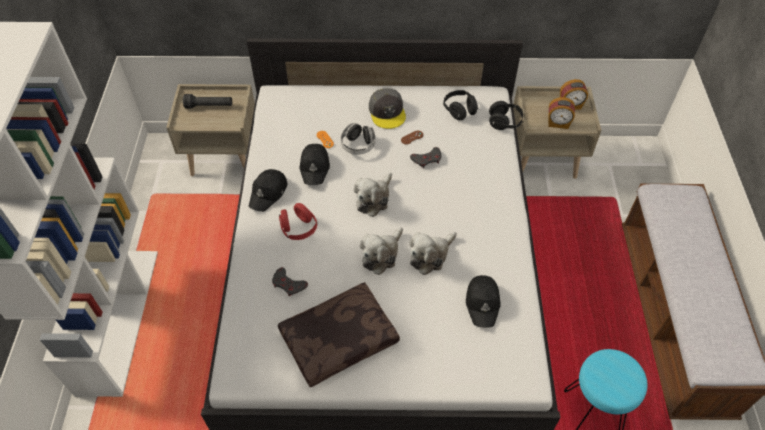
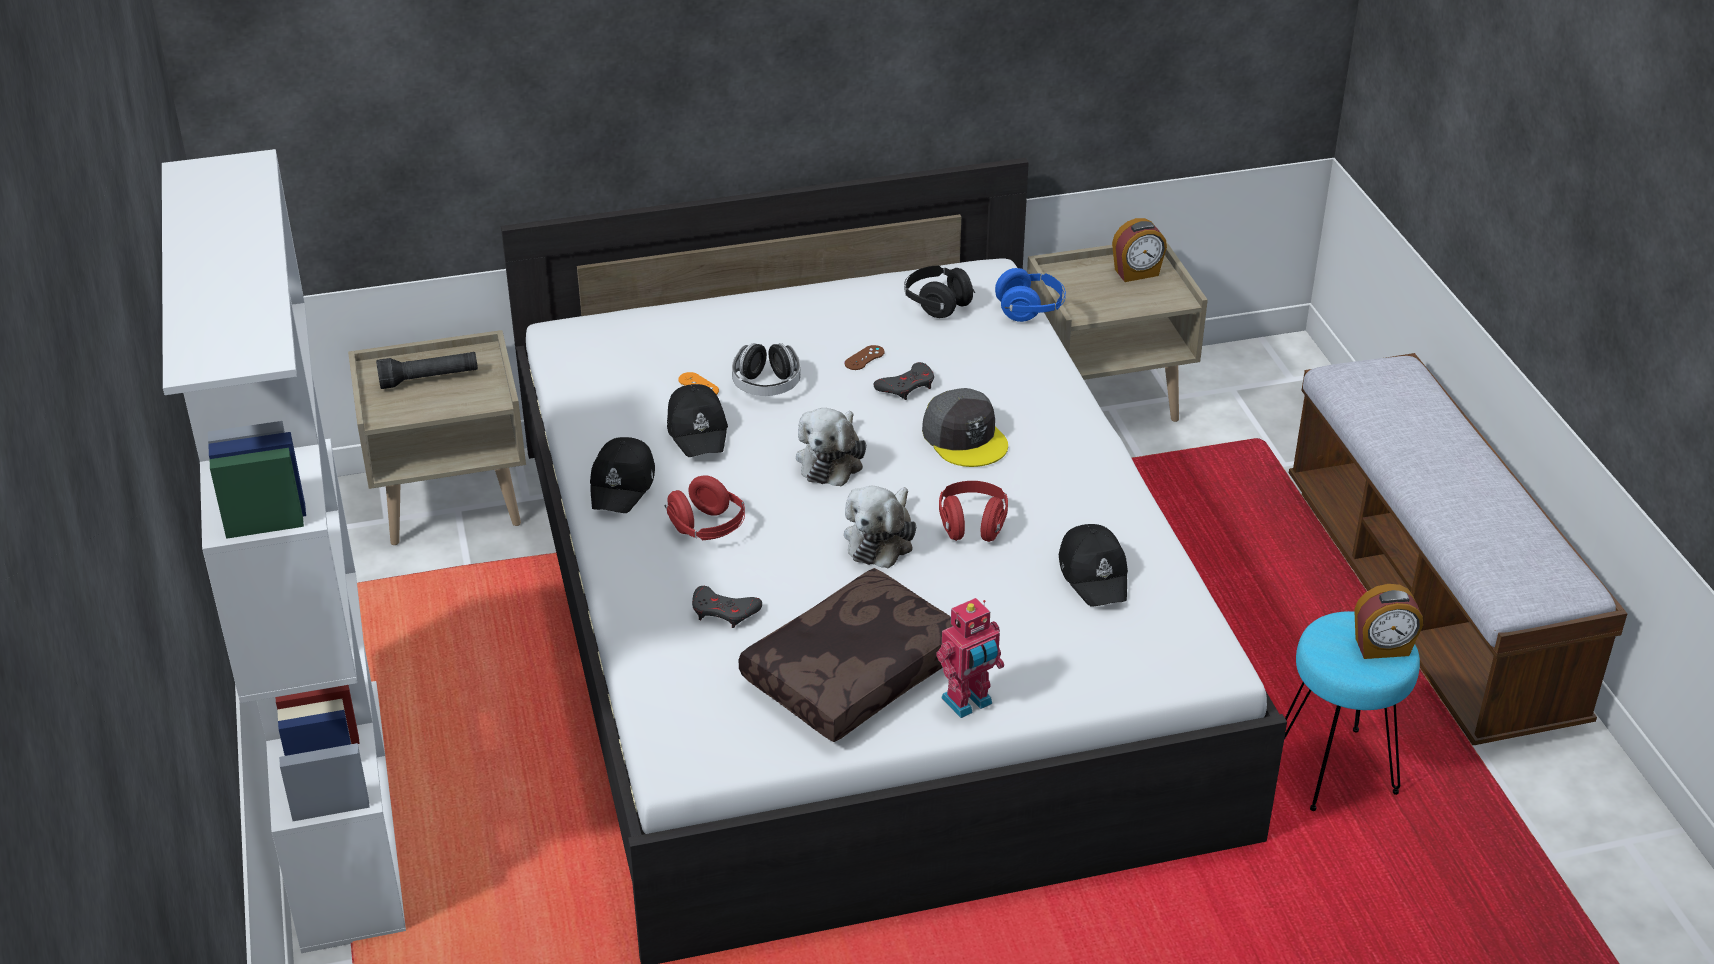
camera: 15 degrees left, 15 degrees down
grey cap [369,88,406,129] -> grey cap moved to [922,388,1008,467]
plush toy [409,232,457,275] -> red headphones [939,481,1008,542]
black headphones [489,101,525,130] -> blue headphones [995,268,1066,322]
alarm clock [548,97,575,129] -> alarm clock moved to [1354,584,1423,659]
none -> toy robot [936,598,1004,718]

